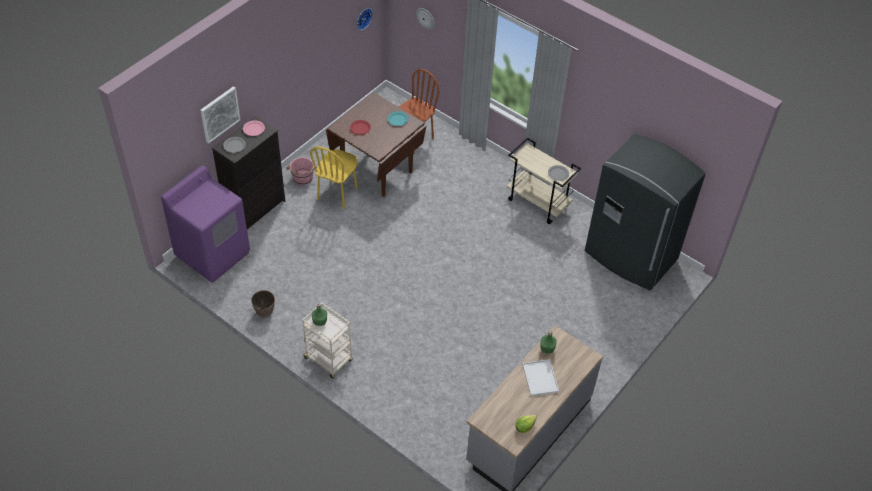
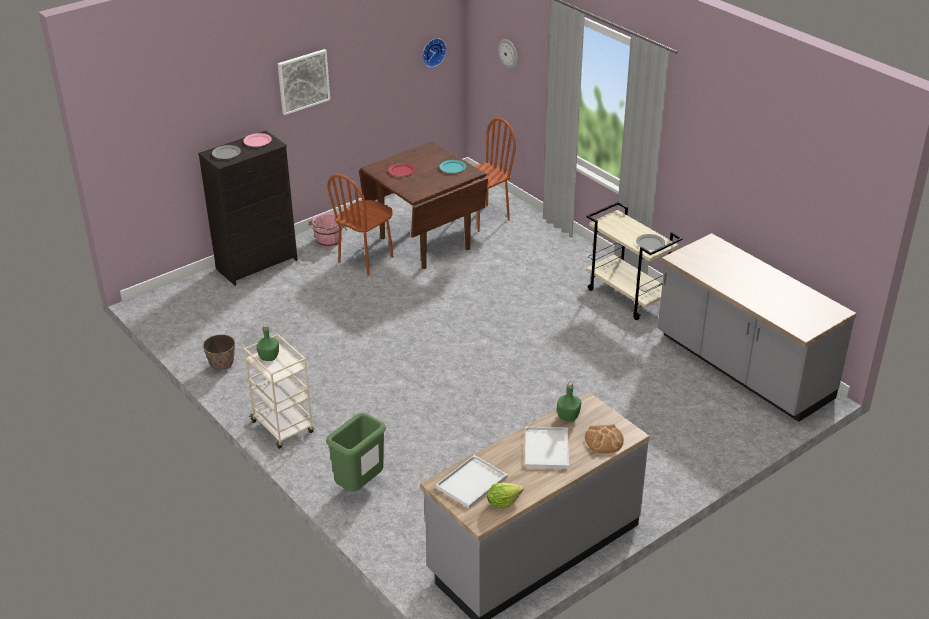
camera: 15 degrees right, 15 degrees down
purple washing machine [161,166,250,283] -> none
picture [200,86,240,144] -> picture moved to [278,49,330,115]
yellow chair [310,147,358,209] -> brown chair [327,174,393,276]
grey fridge [585,134,706,290] -> grey counter [658,233,857,422]
none -> green trash can [326,413,386,491]
none -> white tray [436,455,508,508]
none -> bread [585,424,624,453]

